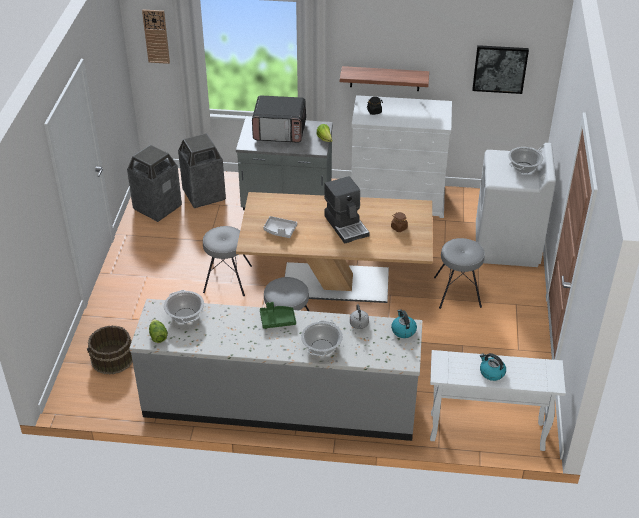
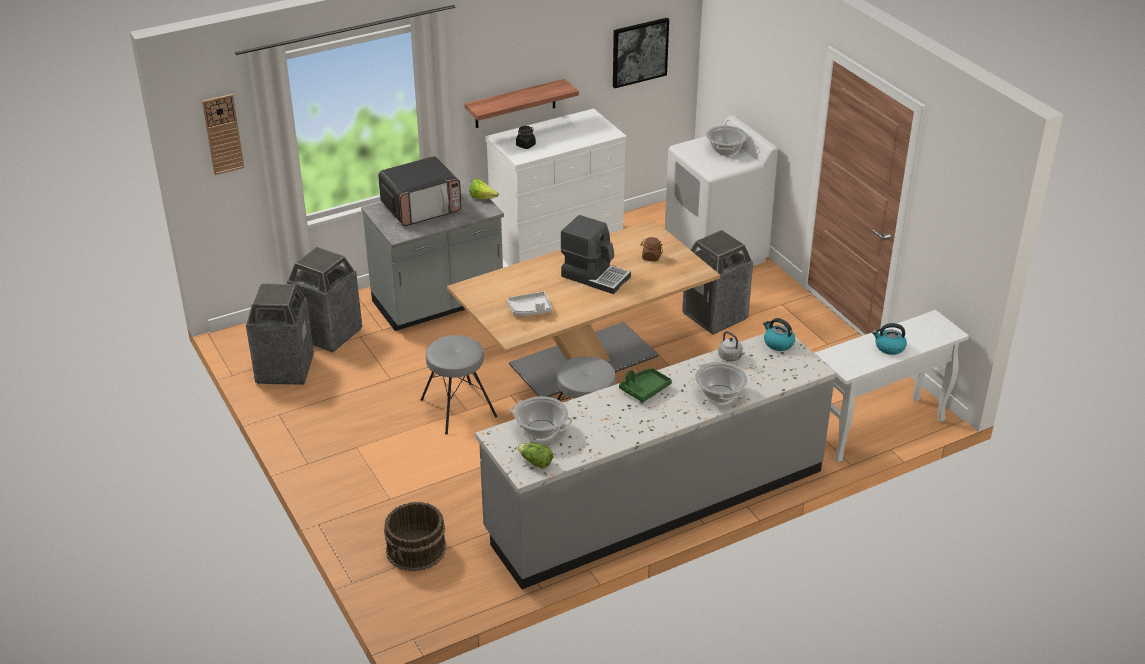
camera: 35 degrees left, 5 degrees down
grey stool [434,238,485,309] -> trash can [682,230,753,335]

